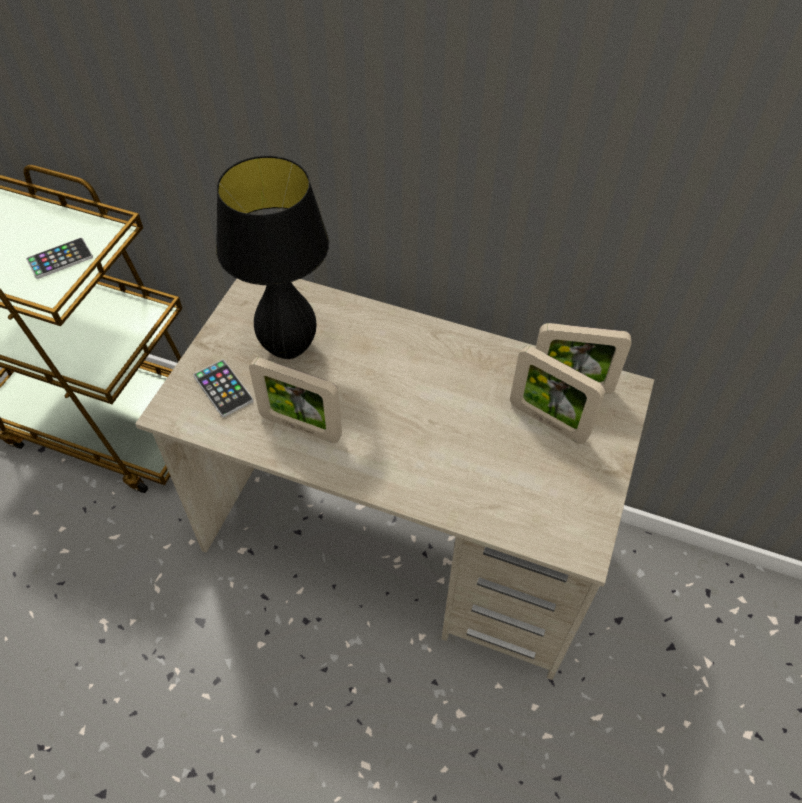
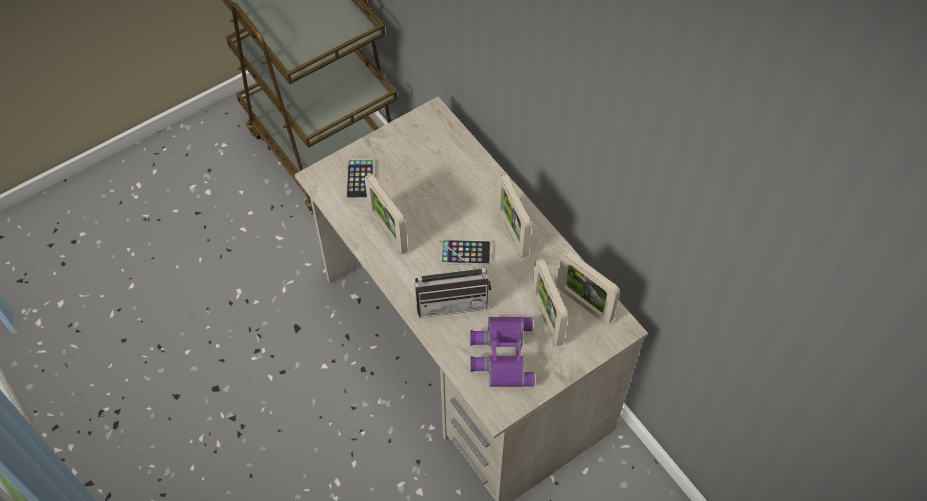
camera: 35 degrees right, 5 degrees up
phone [26,238,93,279] -> phone moved to [441,240,491,265]
black table lamp [216,156,329,359] -> none
none -> radio [415,241,491,318]
none -> purple binoculars [470,317,535,387]
none -> picture frame [497,173,532,257]

